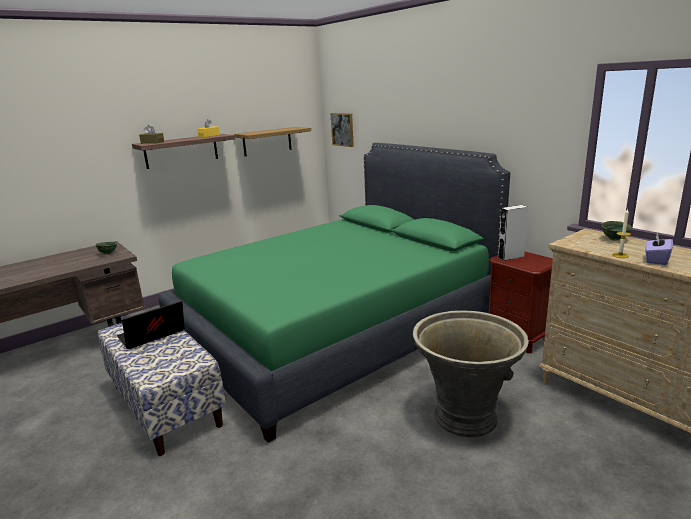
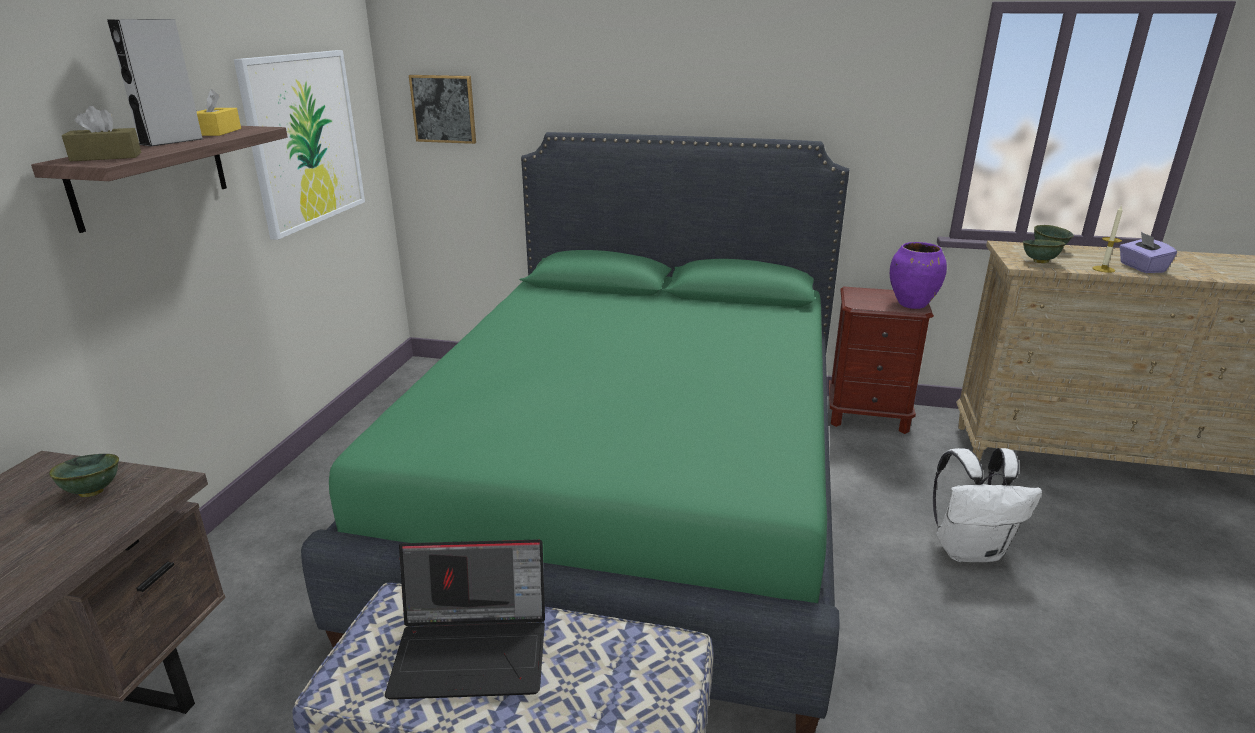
camera: 40 degrees left, 5 degrees up
laptop [117,301,184,349] -> laptop turned 105 degrees counterclockwise [385,539,545,700]
shelf [234,127,311,156] -> picture [234,50,365,240]
grey planter [413,311,529,437] -> white backpack [933,448,1042,562]
grey speaker [498,205,528,261] -> grey speaker moved to [107,19,203,146]
none -> purple vase [890,242,947,309]
none -> green bowl [1023,239,1065,263]

